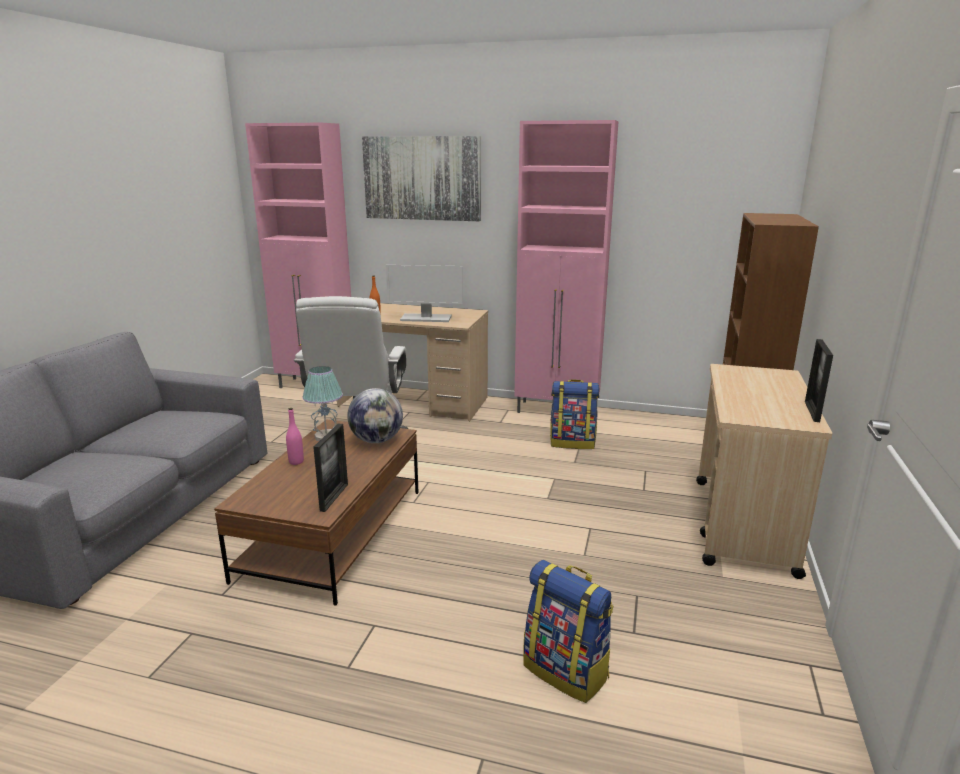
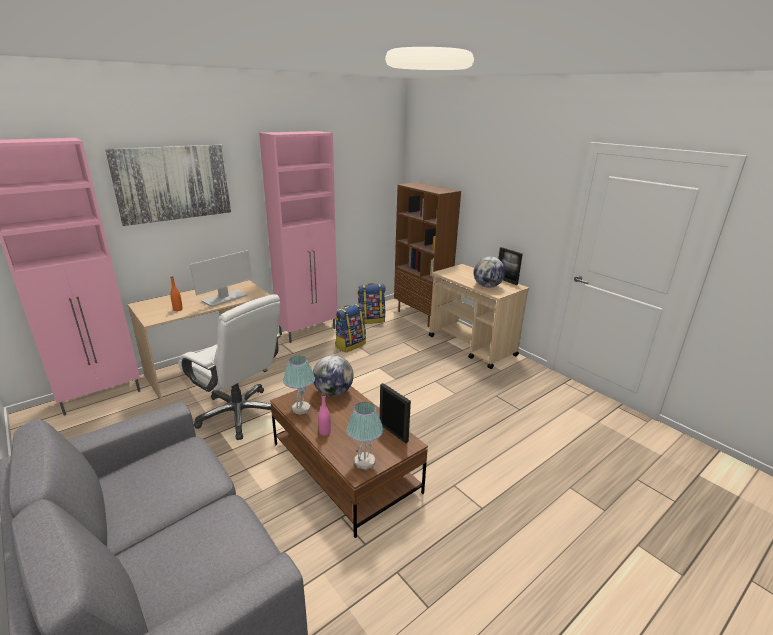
camera: 55 degrees left, 5 degrees up
backpack [523,560,614,703] -> backpack moved to [358,283,386,324]
none -> table lamp [346,402,383,470]
none -> globe [474,256,505,288]

